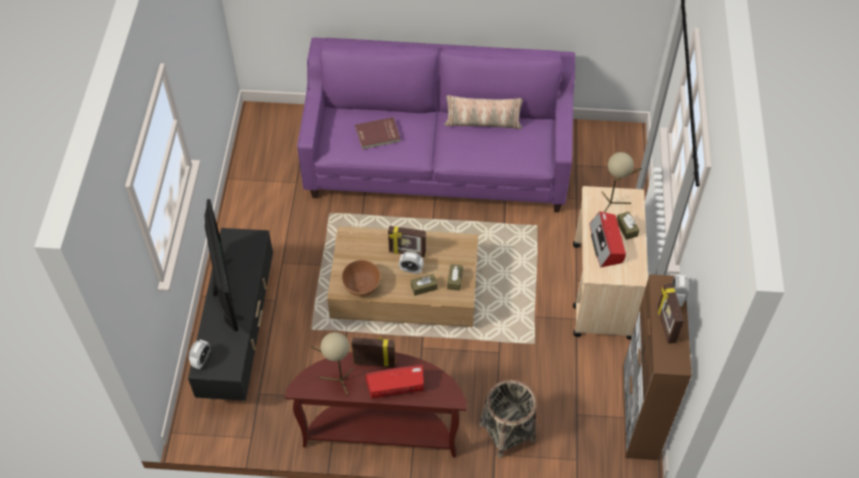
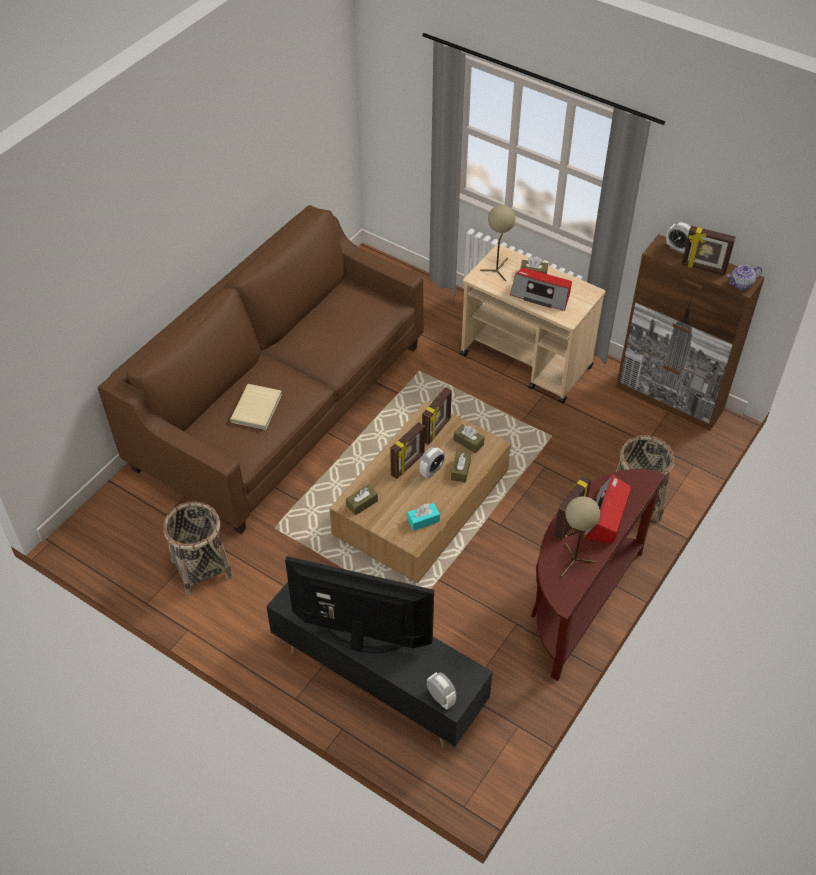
camera: 60 degrees left, 5 degrees down
purple sofa [297,38,575,212] -> brown sofa [97,205,424,534]
brown bowl [341,260,381,297] -> turquoise tissue box [407,503,440,531]
red book [355,117,401,149] -> beige book [230,384,282,430]
pillow [444,95,523,129] -> none
none -> basket [163,501,233,595]
none -> brown tissue box [346,485,378,515]
none -> picture frame [422,387,452,445]
none -> teapot [727,265,762,290]

